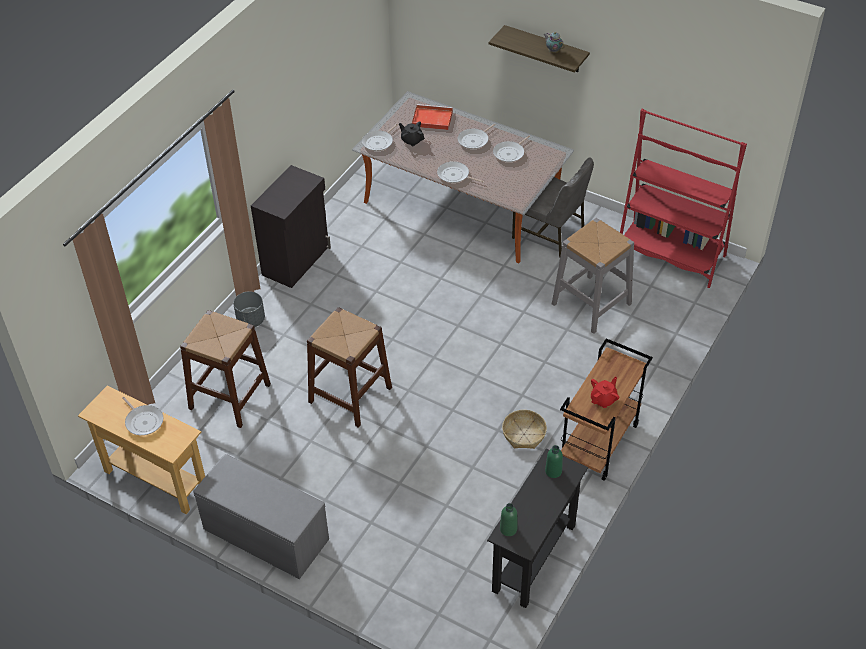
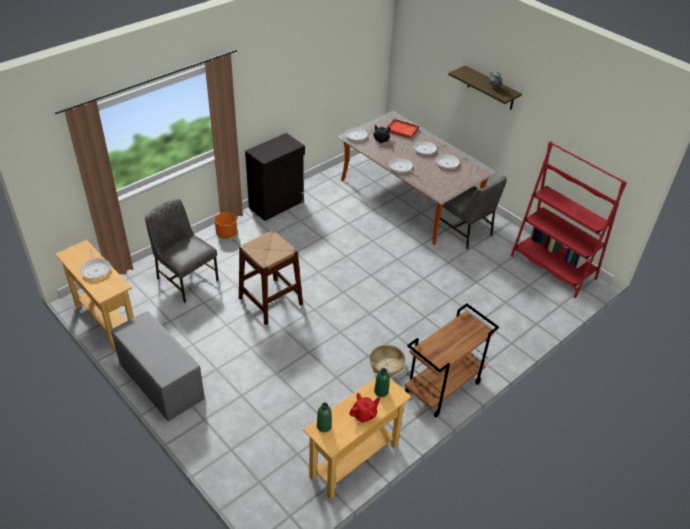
camera: 15 degrees right, 5 degrees down
brown stool [180,310,271,428] -> grey chair [145,198,219,303]
grey planter [233,291,265,327] -> orange planter [215,212,237,239]
black console table [487,449,588,608] -> beige console table [303,378,412,499]
grey stool [552,218,634,334] -> none
red teapot [591,377,619,408] -> red teapot moved to [349,393,381,423]

